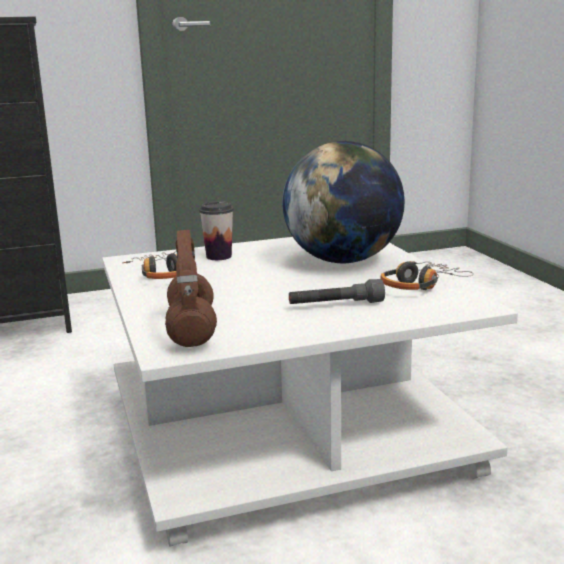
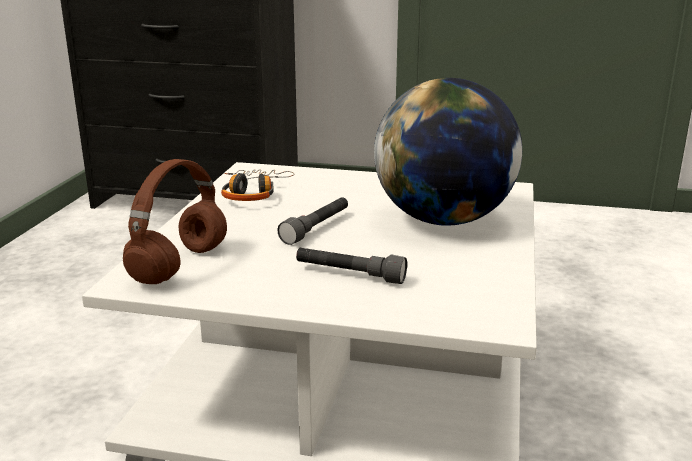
camera: 30 degrees right, 5 degrees up
cup [199,201,234,260] -> none
headphones [380,261,474,290] -> none
none -> grey flashlight [278,197,348,245]

